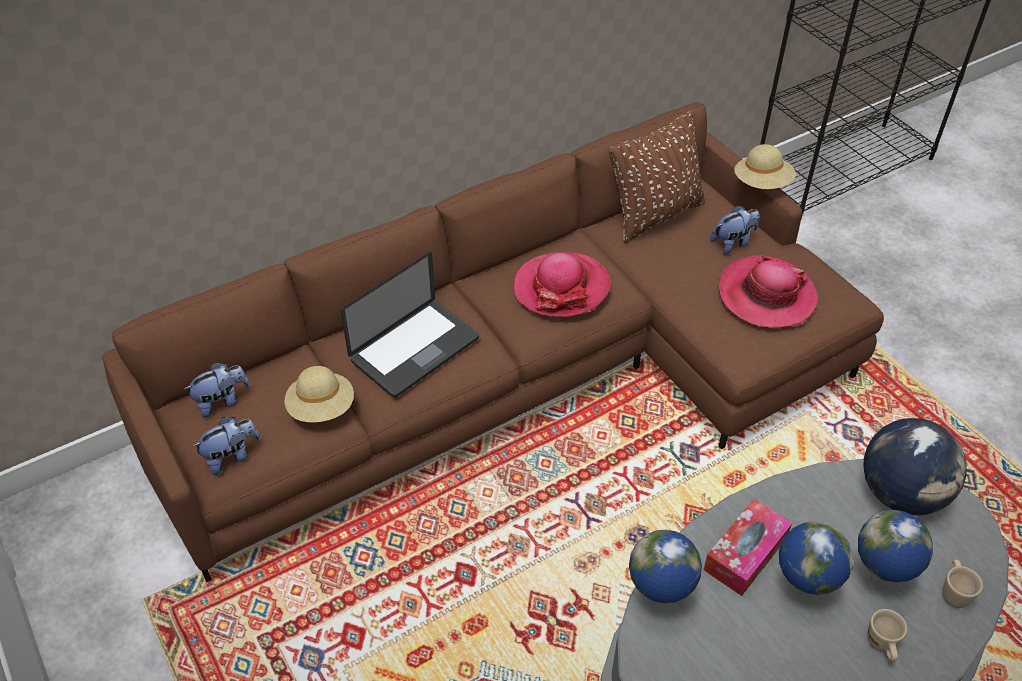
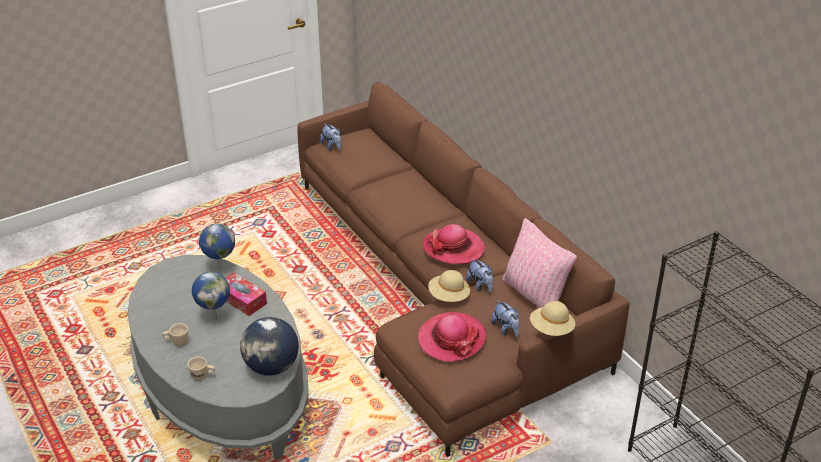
camera: 90 degrees right, 10 degrees down
plush toy [183,363,250,418] -> plush toy moved to [466,258,493,293]
beige hat [285,366,354,422] -> beige hat moved to [428,270,470,302]
laptop [341,252,479,397] -> none
brown pillow [609,110,705,243] -> pink pillow [502,218,577,308]
globe [858,510,933,586] -> none

